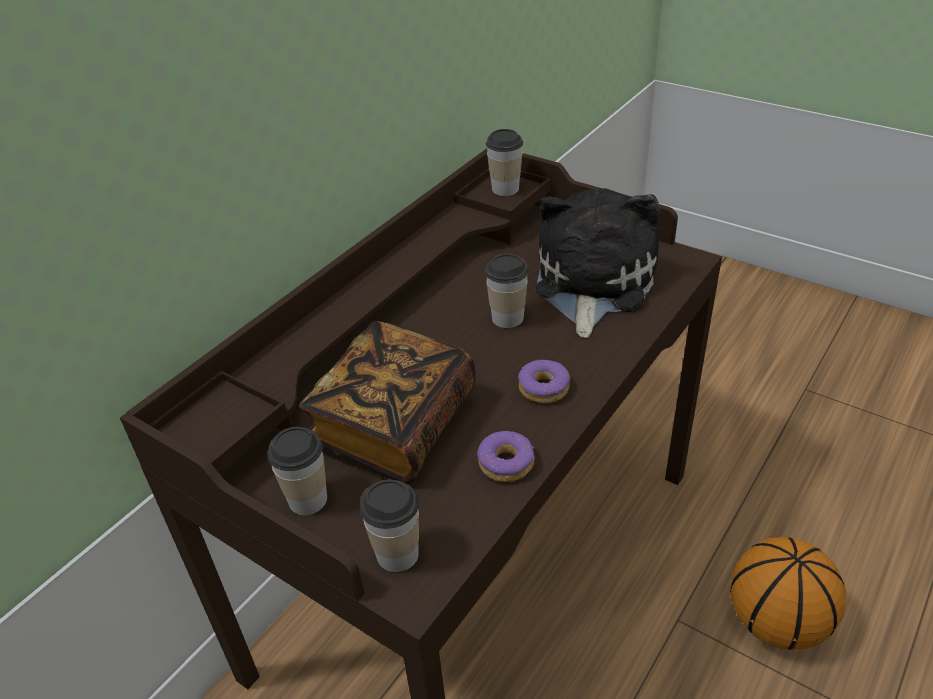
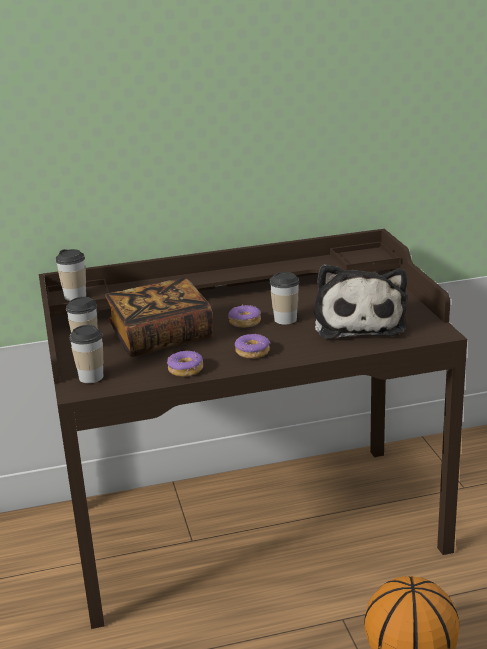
camera: 40 degrees right, 15 degrees down
cup [486,129,523,196] -> cup moved to [56,249,86,301]
plush toy [536,188,660,338] -> plush toy turned 120 degrees clockwise [314,264,407,339]
none -> donut [228,304,261,328]

